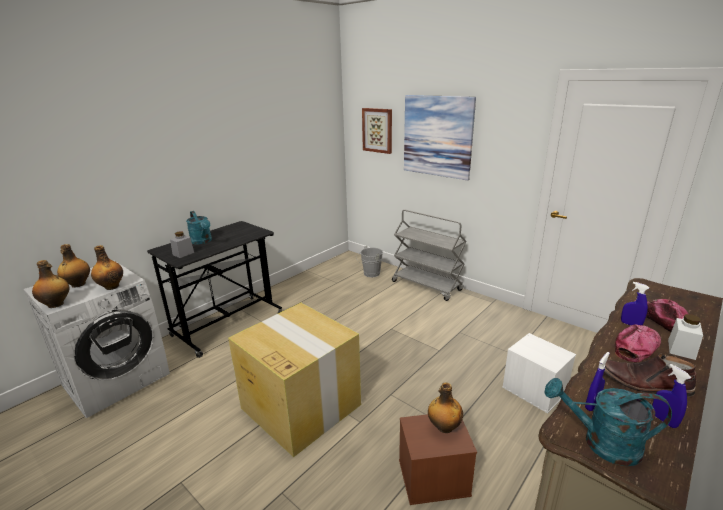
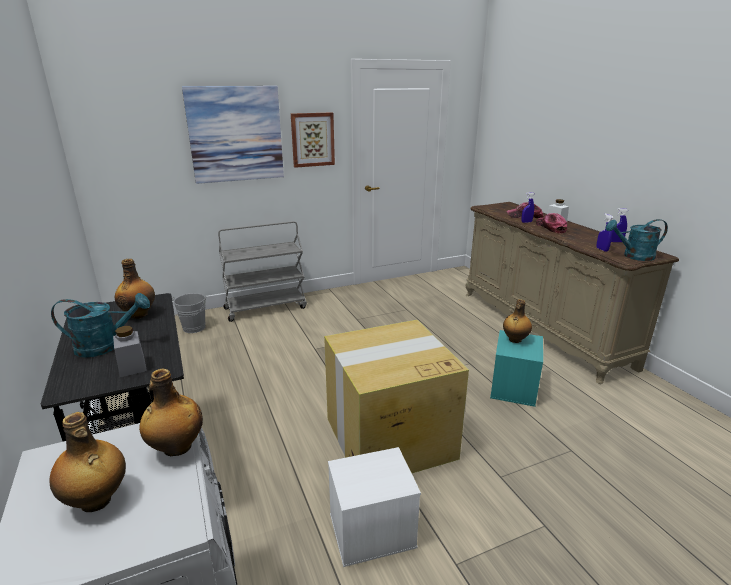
camera: 65 degrees left, 0 degrees up
bottle [32,260,69,308] -> bottle moved to [115,259,155,319]
picture [362,108,392,154] -> picture moved to [291,112,335,168]
brown storage box [399,414,477,505] -> turquoise storage box [490,330,543,407]
white storage box [502,333,576,413] -> white storage box moved to [328,447,421,567]
turquoise watering can [544,378,672,466] -> turquoise watering can turned 45 degrees clockwise [606,219,668,261]
brown boot [604,353,696,397] -> none

